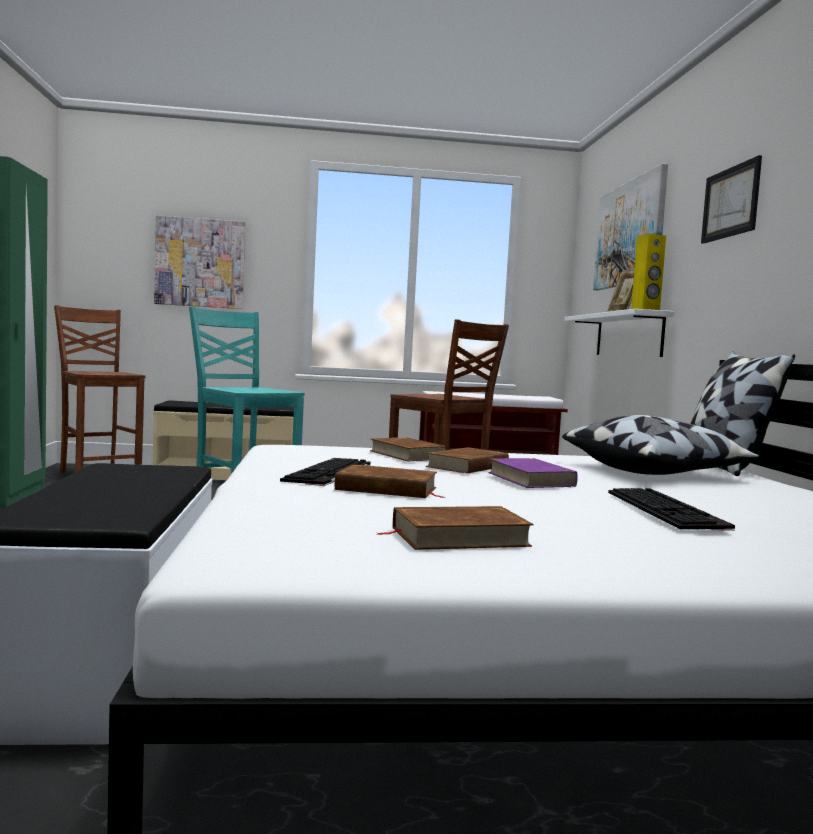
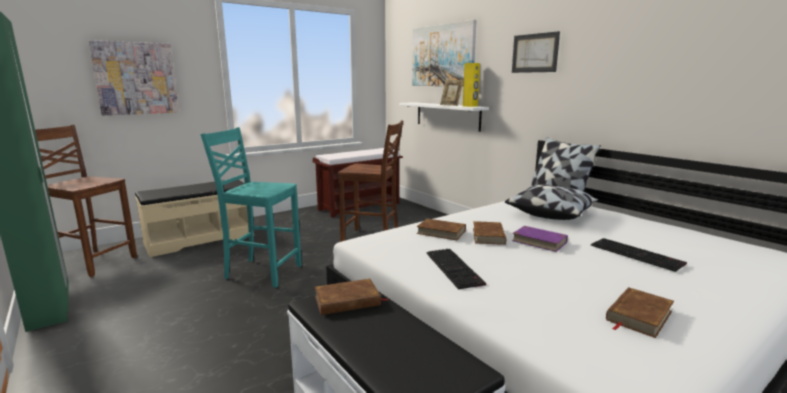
camera: 30 degrees left, 10 degrees up
brown book [335,464,444,498] -> brown book moved to [315,279,388,315]

